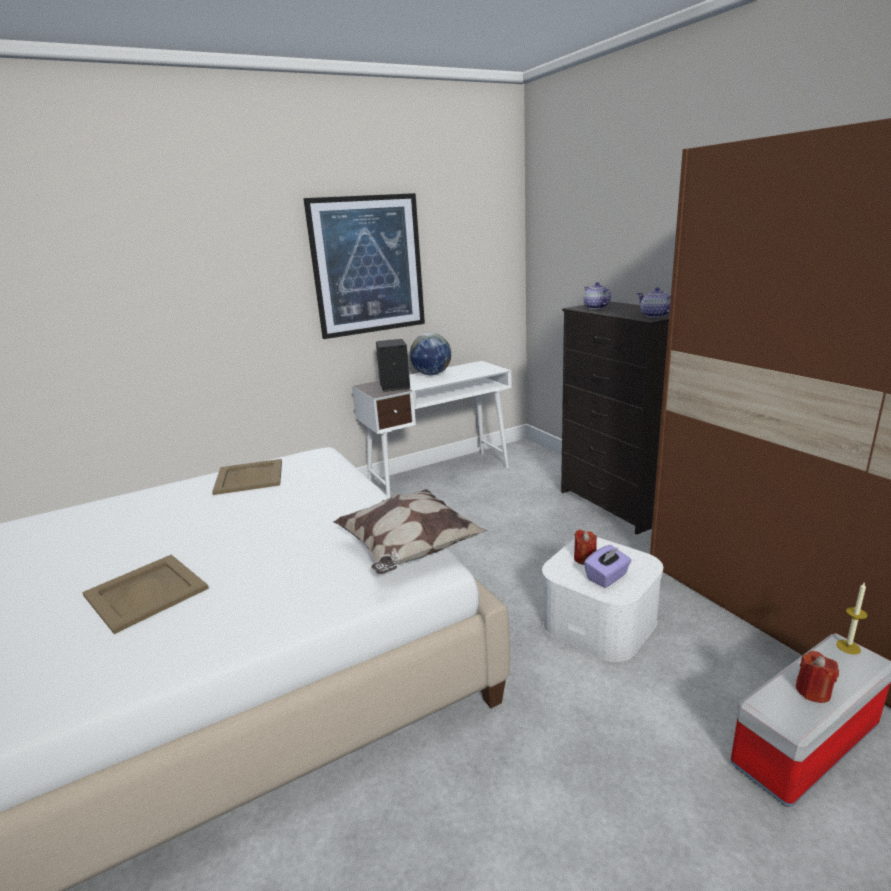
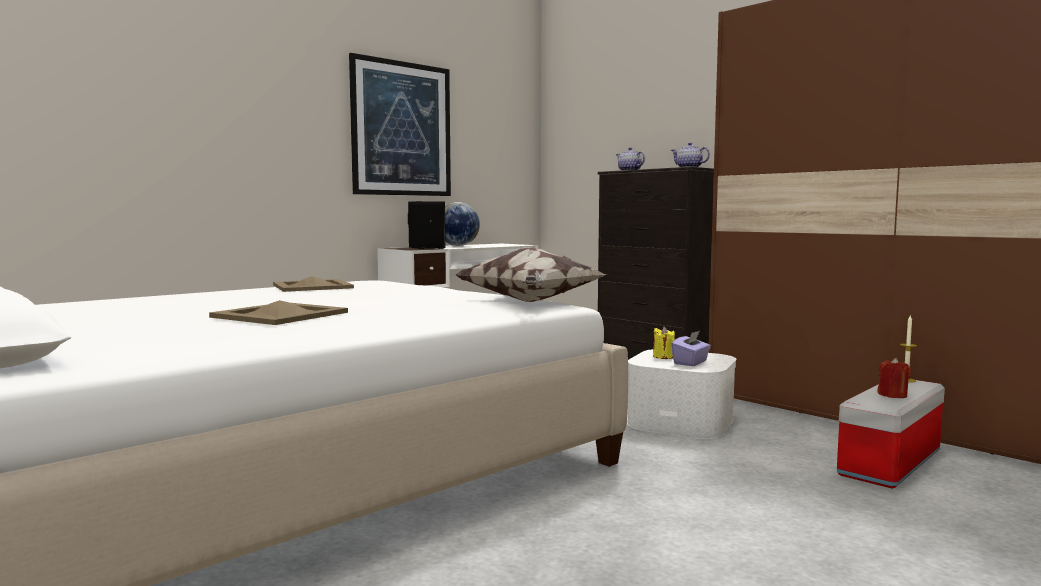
camera: 15 degrees left, 15 degrees down
red candle [574,530,597,565] -> yellow candle [653,327,675,359]

